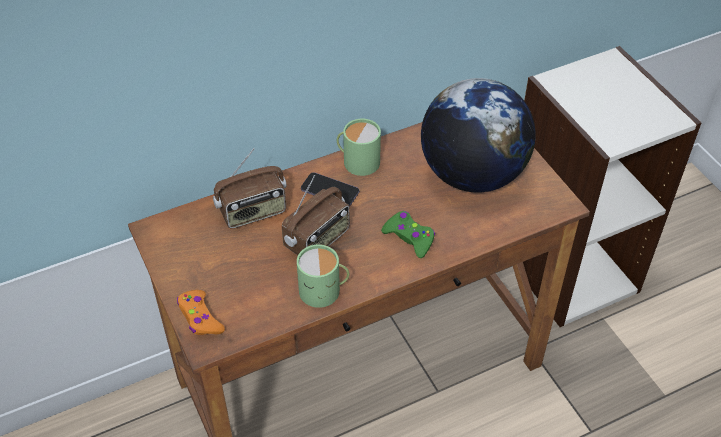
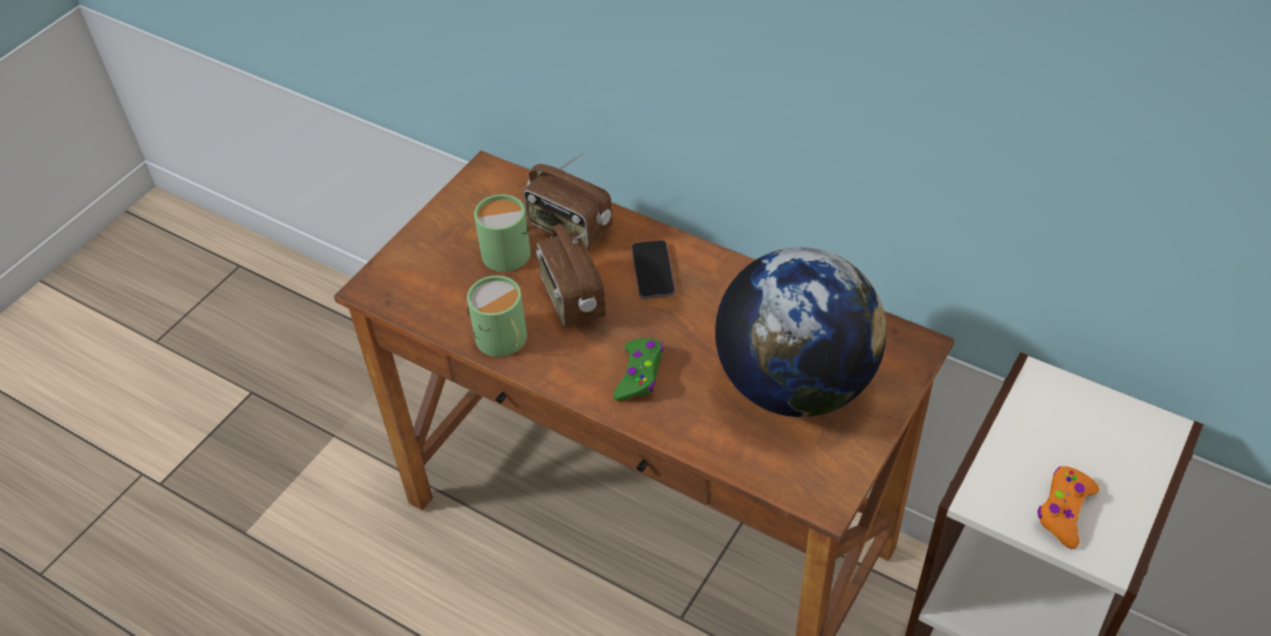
camera: 60 degrees right, 0 degrees up
orange game controller [177,290,225,335] -> orange game controller moved to [1038,466,1100,549]
radio [282,175,350,255] -> radio turned 60 degrees clockwise [536,224,606,327]
green mug [337,119,381,176] -> green mug moved to [474,194,531,272]

